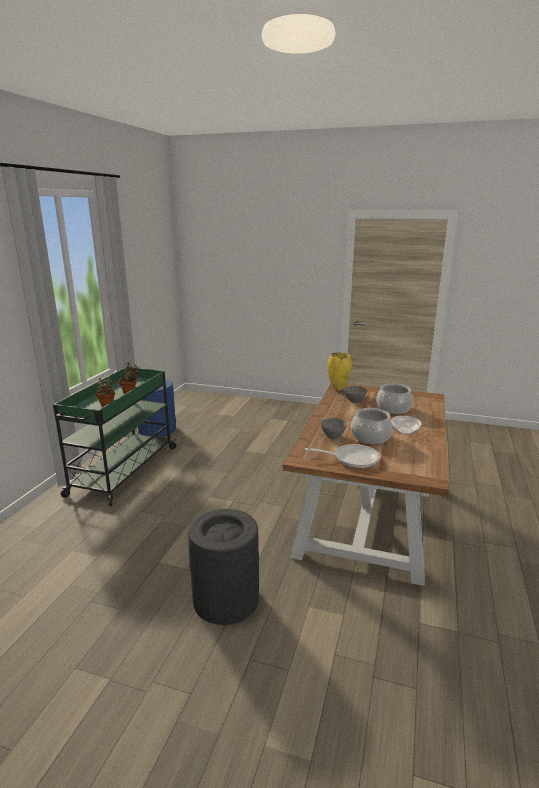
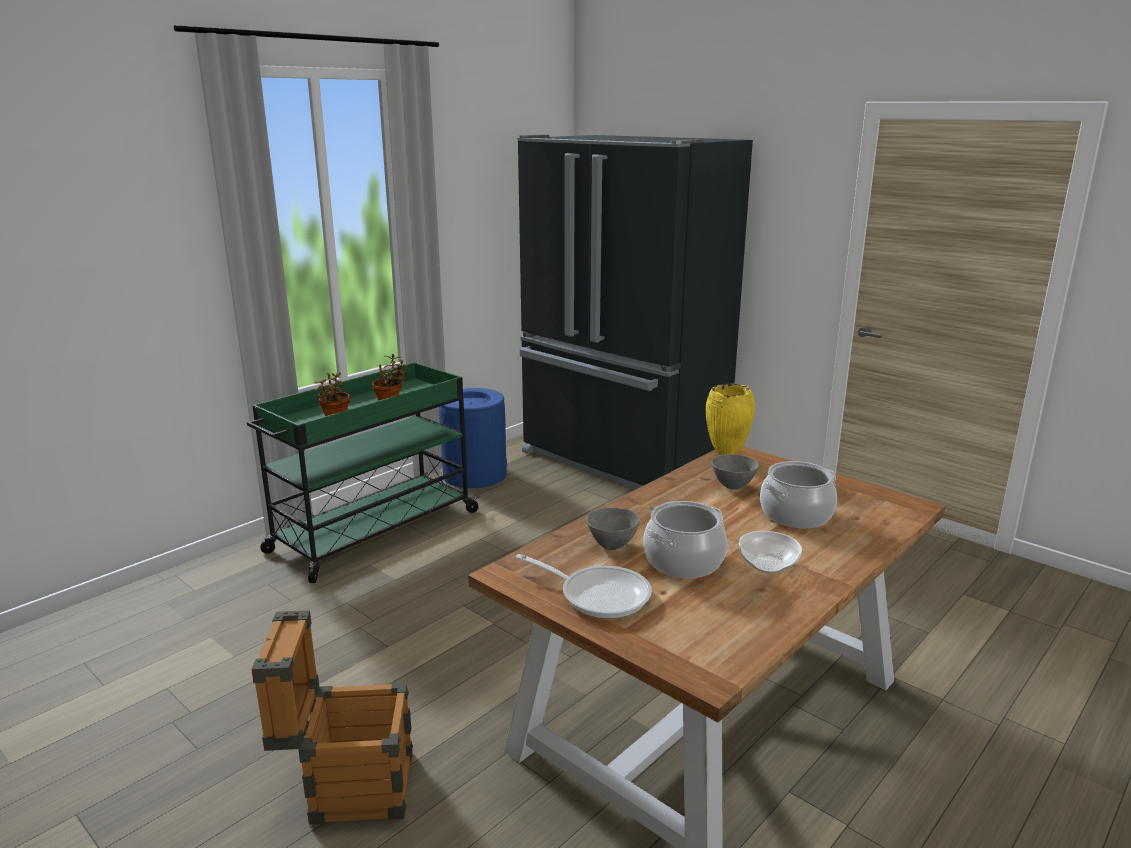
camera: 25 degrees right, 0 degrees up
black trash can [188,509,259,625] -> crate [251,610,413,825]
none -> black fridge [517,135,753,490]

